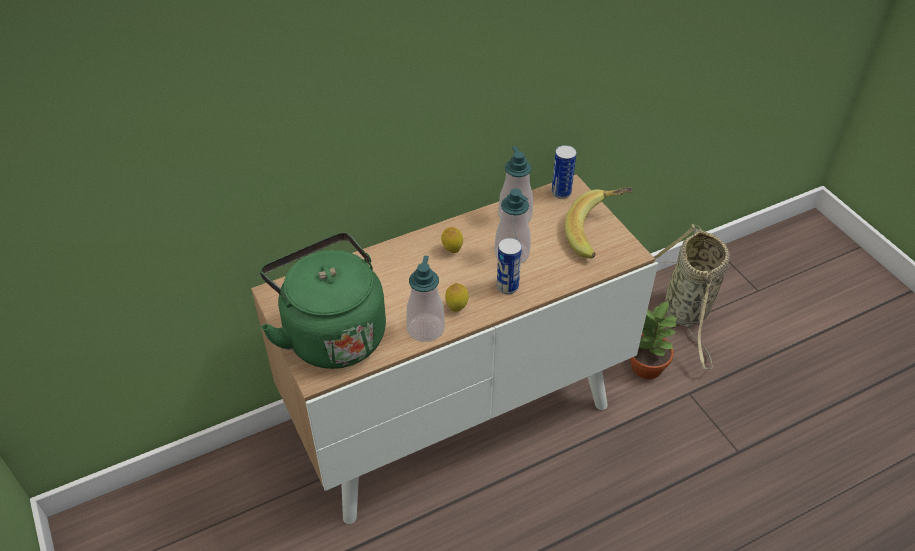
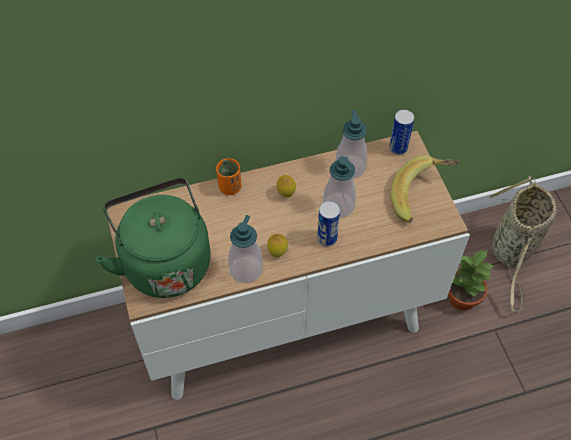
camera: 10 degrees right, 10 degrees up
none -> orange cup [216,158,241,195]

